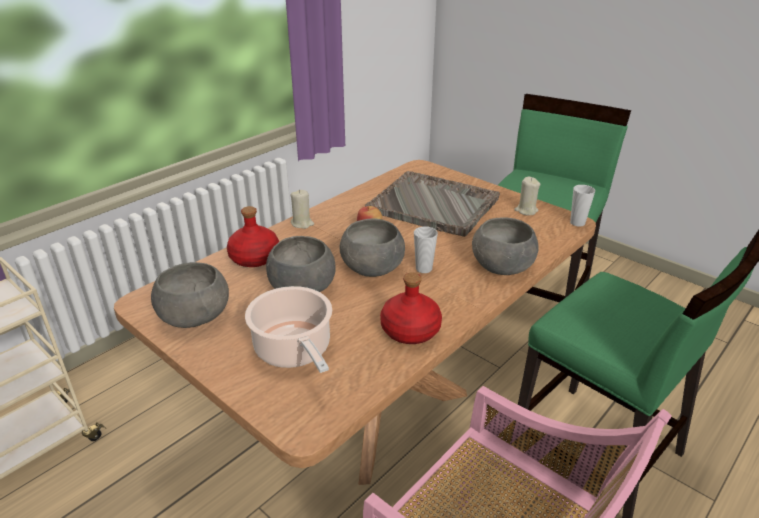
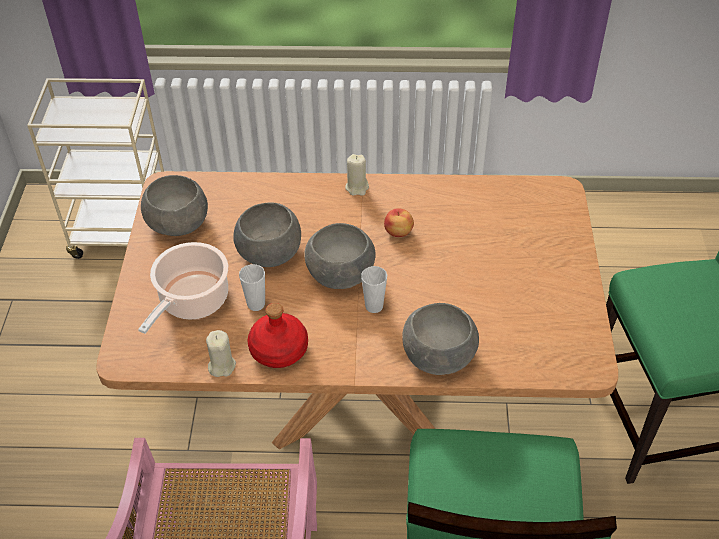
camera: 50 degrees right, 15 degrees up
red bottle [227,206,279,267] -> none
grey tray [365,171,500,237] -> none
beige candle [514,177,540,216] -> beige candle moved to [206,330,236,377]
cup [570,185,595,227] -> cup moved to [239,264,265,311]

